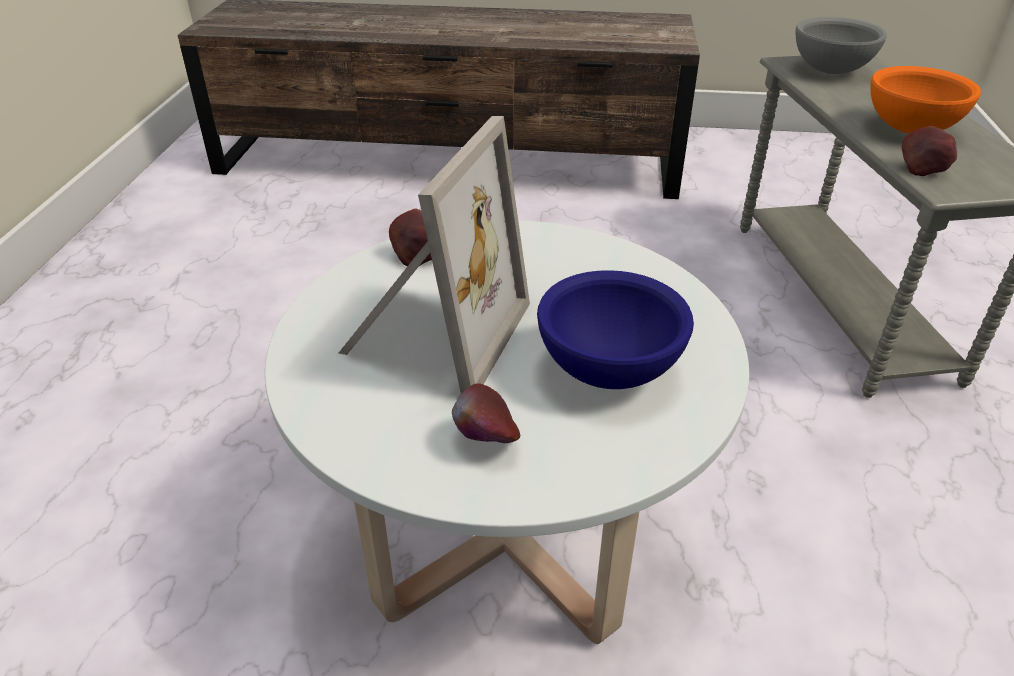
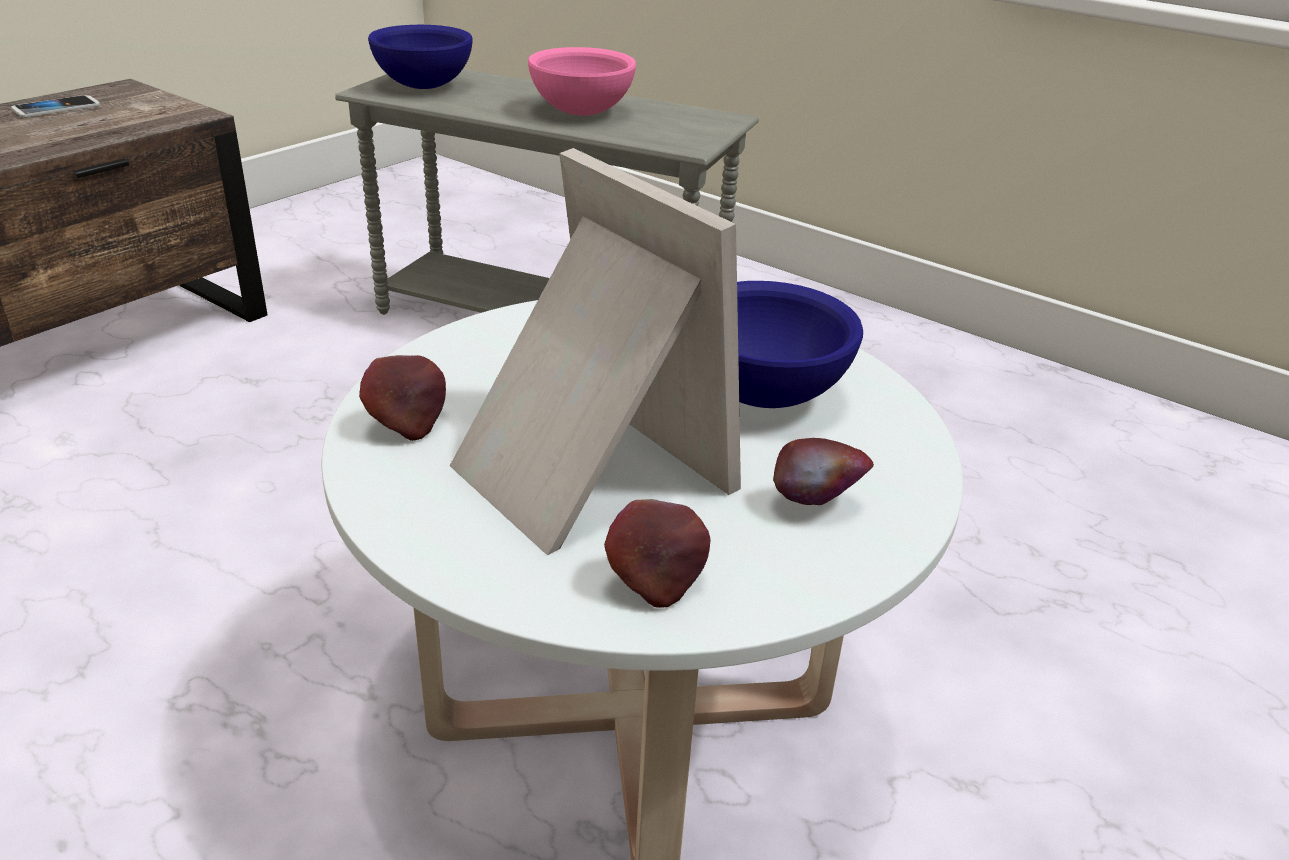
camera: 60 degrees left, 5 degrees down
grey bowl [796,17,887,74] -> blue bowl [368,25,473,89]
orange bowl [870,66,981,134] -> pink bowl [528,47,636,116]
apple [902,126,957,176] -> apple moved to [604,499,710,608]
none -> phone [11,95,100,118]

